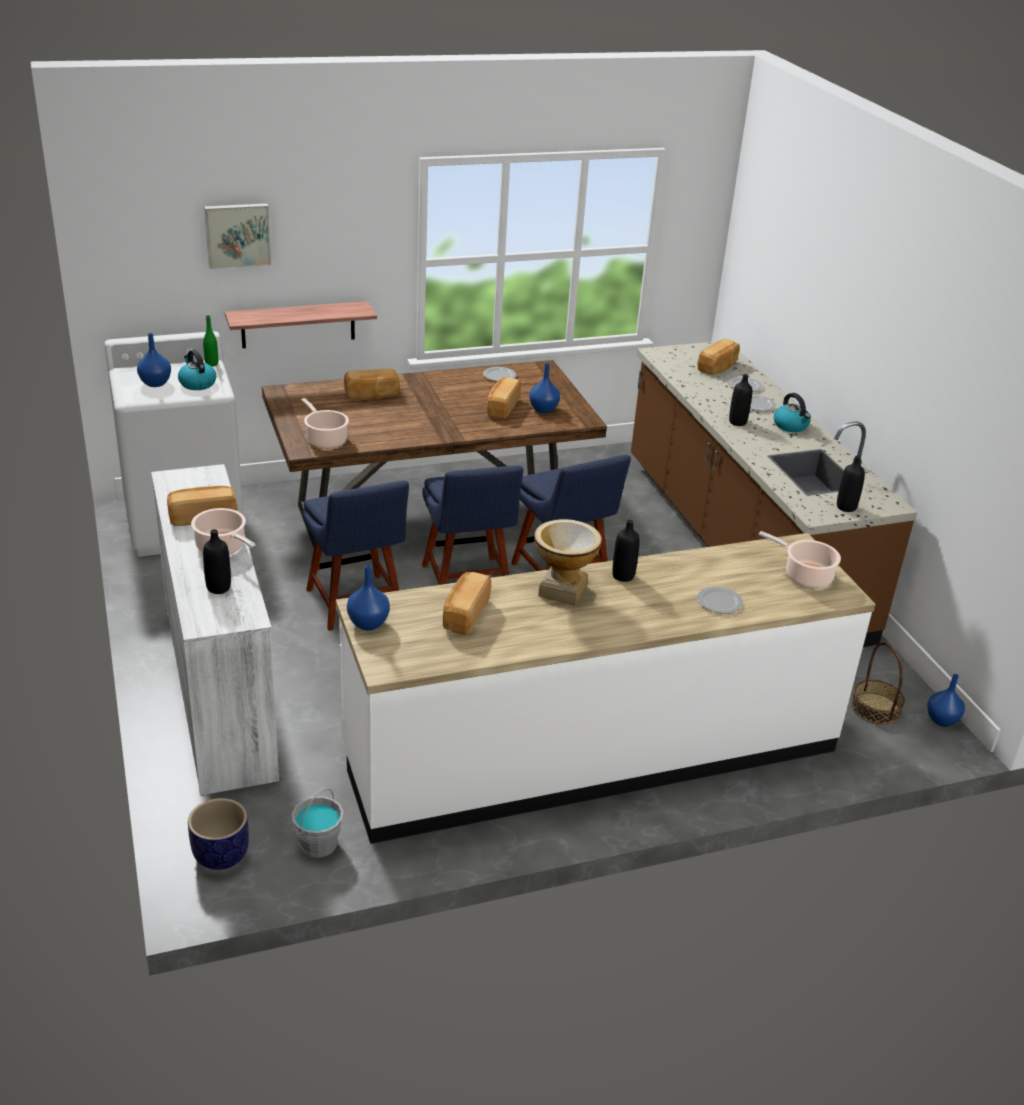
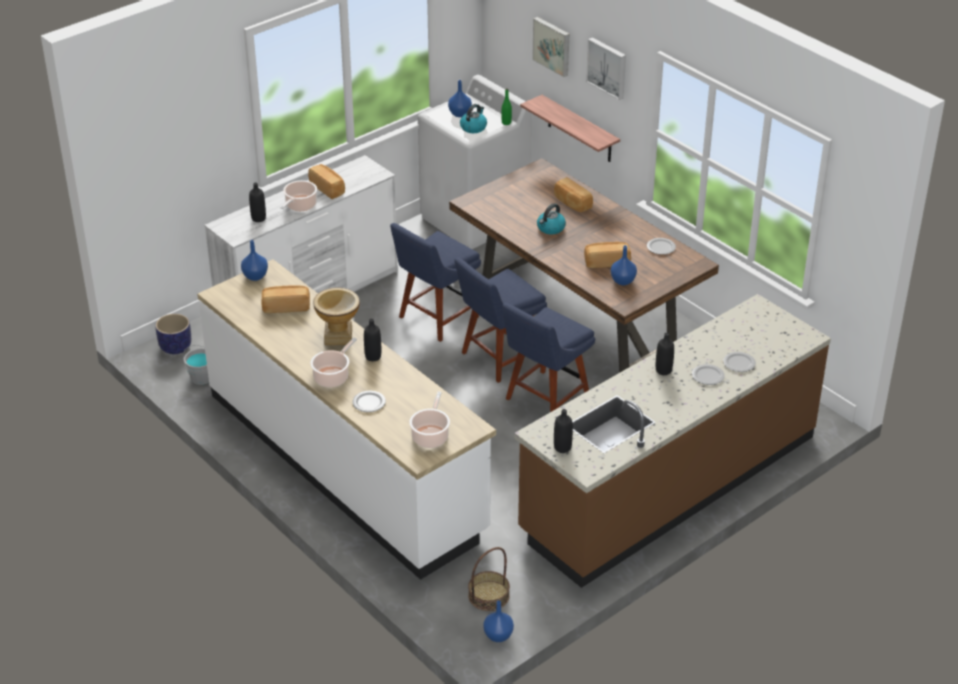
camera: 70 degrees right, 5 degrees up
cooking pot [301,398,349,448] -> cooking pot moved to [310,338,357,387]
bread [697,339,740,375] -> none
kettle [774,393,811,432] -> kettle moved to [537,203,566,235]
none -> picture [586,37,626,100]

